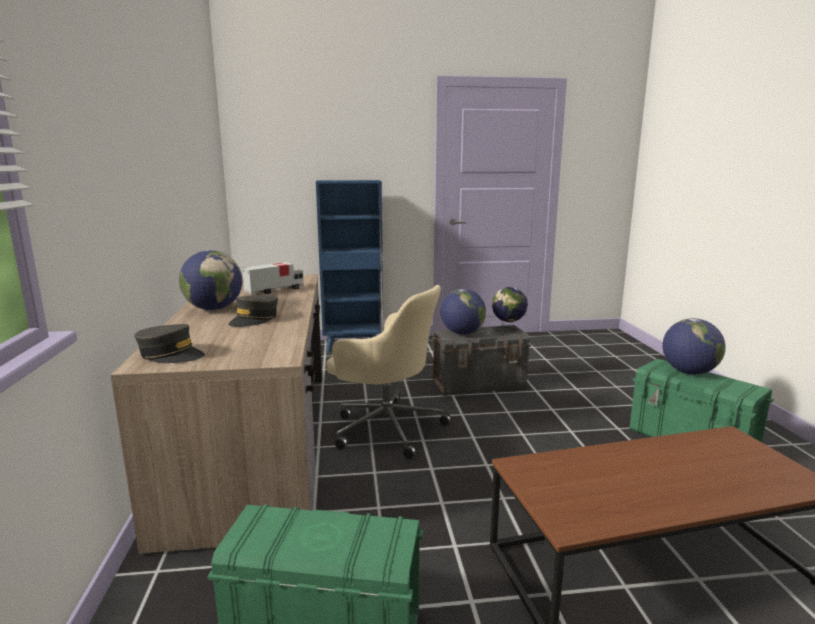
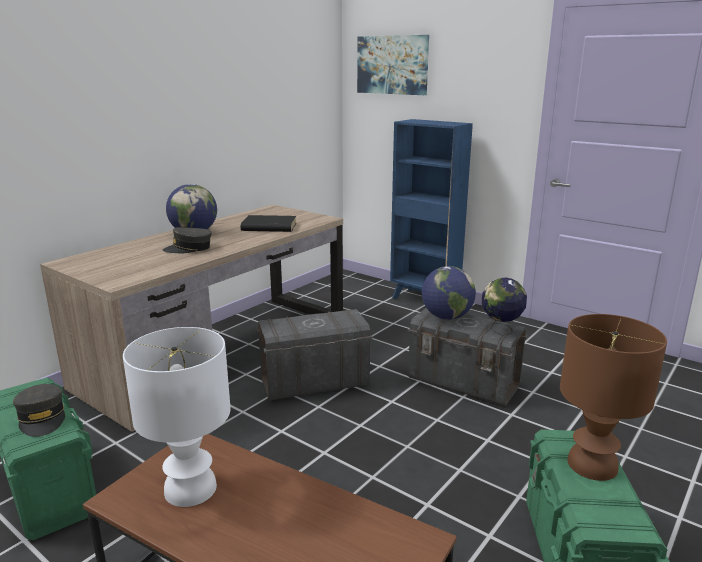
camera: 45 degrees right, 5 degrees up
grey cap [134,324,205,363] -> grey cap moved to [13,384,65,437]
toy truck [242,262,304,294] -> black book [241,215,297,232]
beige office chair [326,285,451,459] -> grey storage box [256,309,373,400]
globe [662,318,725,374] -> brown table lamp [560,314,667,481]
none -> white table lamp [123,327,231,507]
none -> picture [357,35,429,95]

